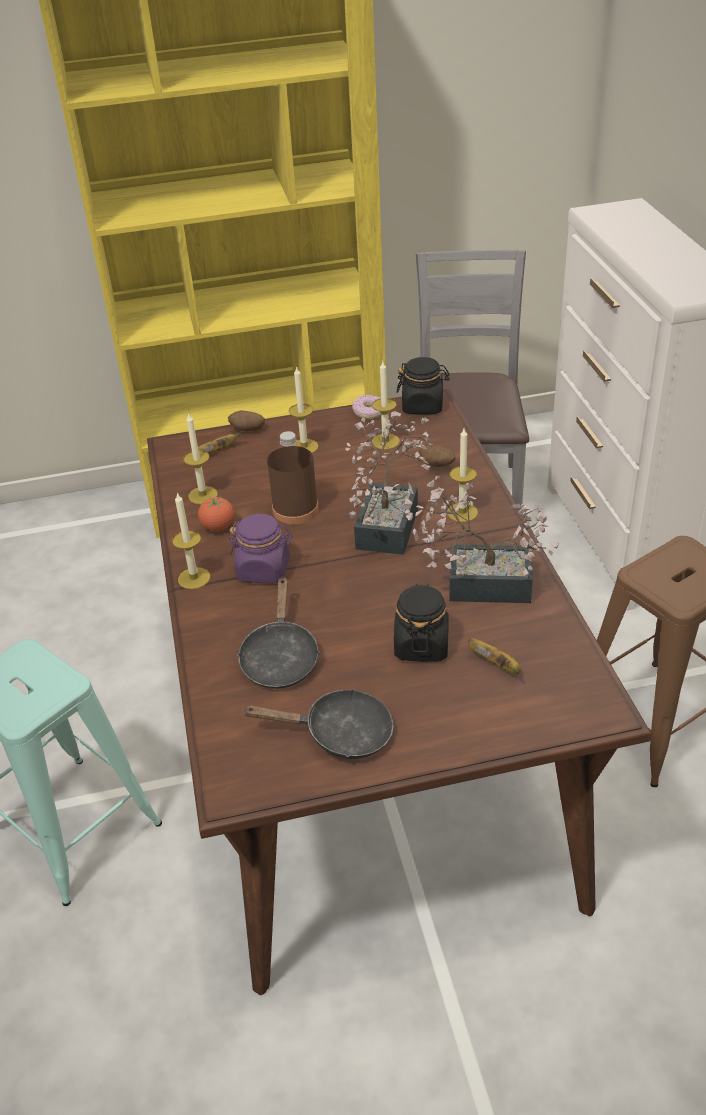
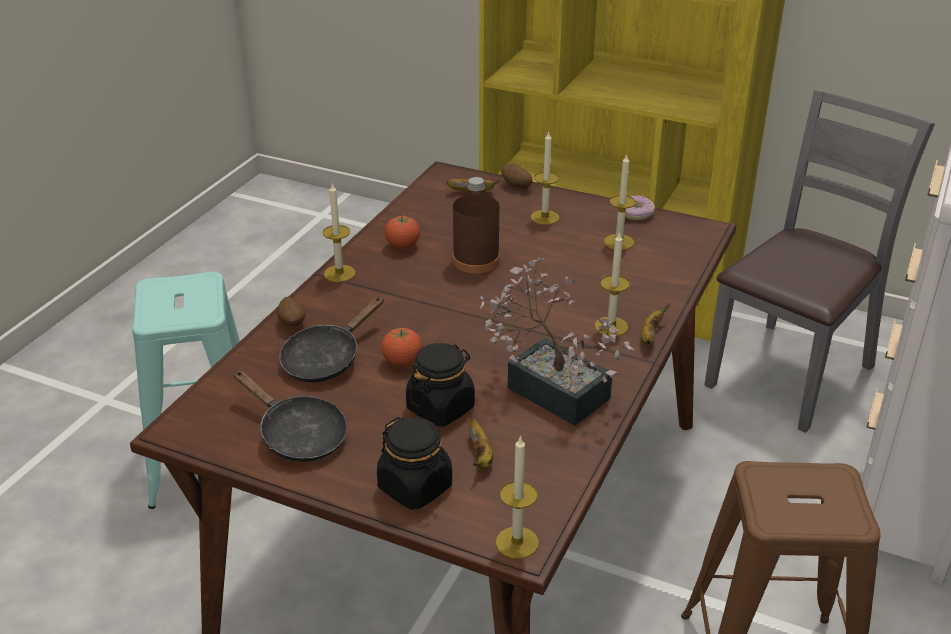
camera: 35 degrees right, 5 degrees down
candle [184,413,218,504] -> candle moved to [496,435,539,559]
purple jar [229,514,293,583] -> none
potted plant [345,411,433,555] -> none
black jar [397,357,450,415] -> black jar moved to [377,417,452,509]
potato [420,446,456,467] -> potato moved to [277,297,306,326]
none -> tomato [381,328,423,367]
none -> banana [641,303,670,345]

